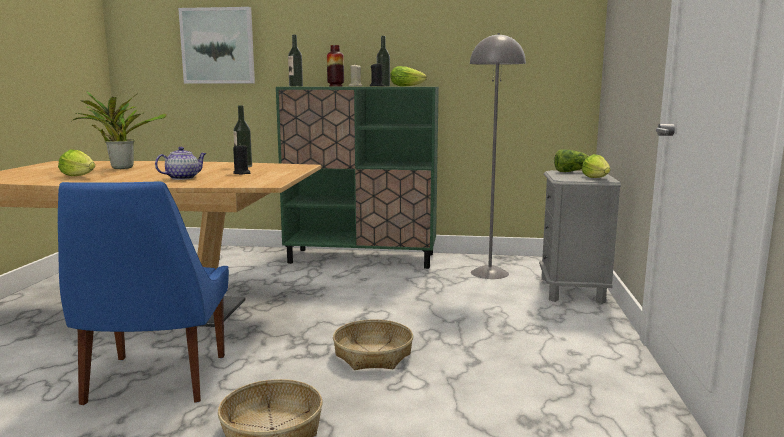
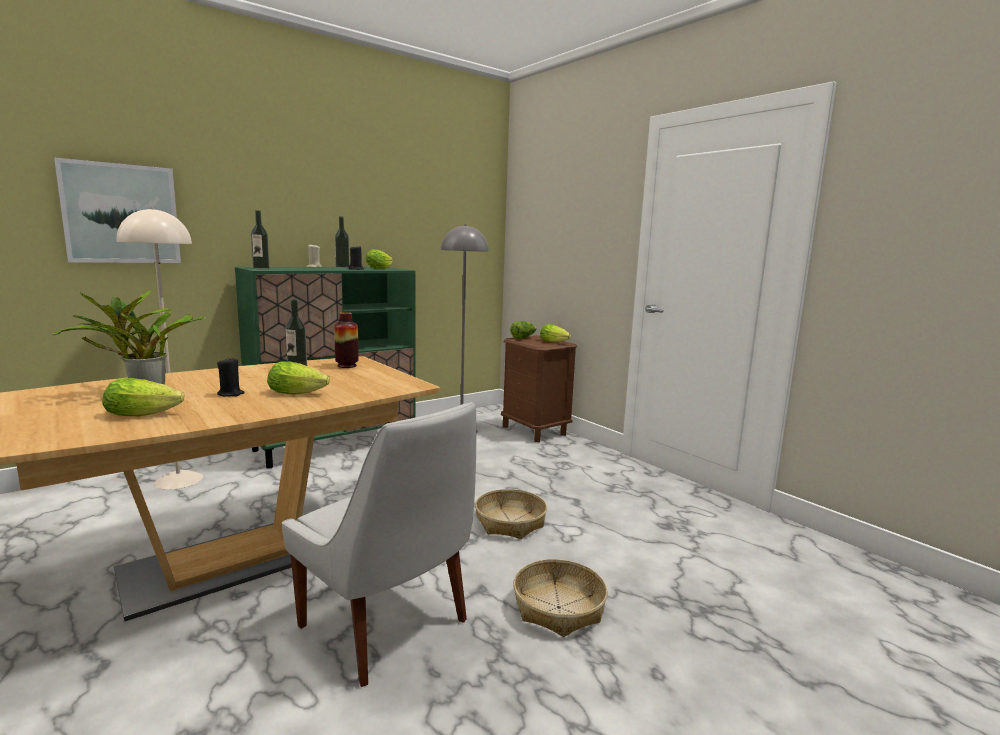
camera: 45 degrees left, 0 degrees up
blue chair [58,181,229,405] -> white chair [282,402,476,687]
teapot [155,147,207,180] -> lettuce [267,361,330,395]
black candle [233,144,250,175] -> black candle moved to [217,357,245,396]
vase [327,45,344,87] -> vase moved to [334,312,359,368]
grey nightstand [539,170,621,304] -> brown nightstand [501,335,577,442]
none -> beige floor lamp [117,207,203,490]

